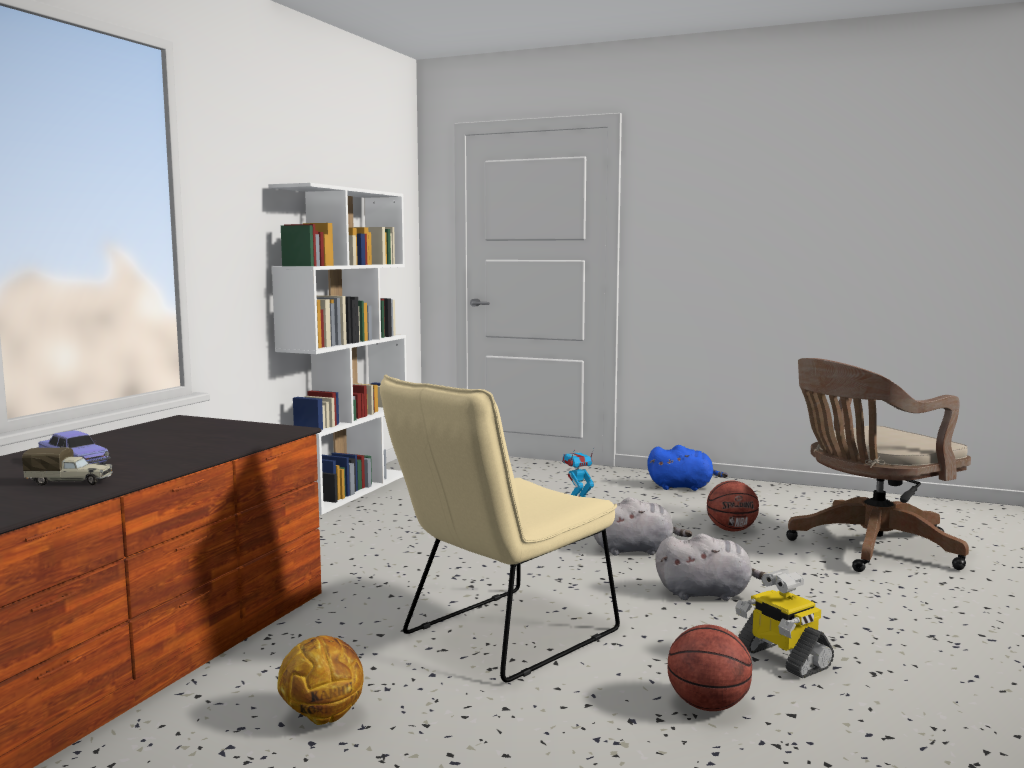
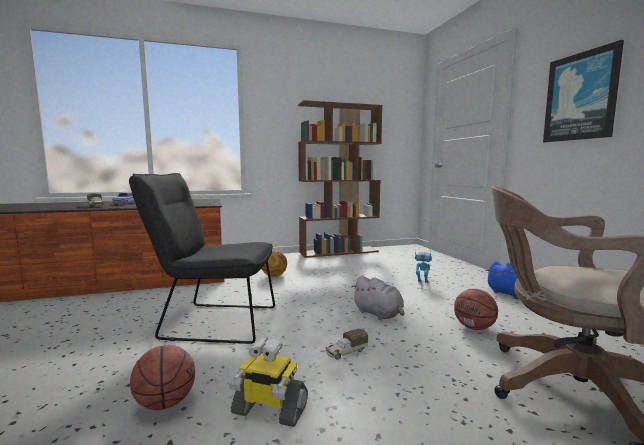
camera: 50 degrees right, 0 degrees up
white bookcase [268,183,407,515] -> brown bookcase [298,100,382,258]
basketball [277,635,364,725] -> basketball moved to [261,250,287,277]
beige chair [380,374,620,682] -> black chair [129,173,275,344]
grey plush toy [655,534,766,601] -> toy truck [326,328,368,359]
toy robot [735,569,834,678] -> toy robot turned 90 degrees counterclockwise [229,337,308,427]
none -> picture [543,40,624,142]

